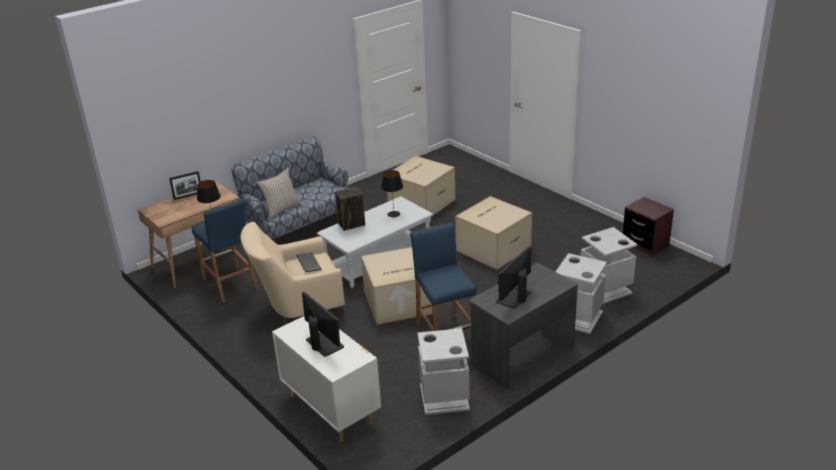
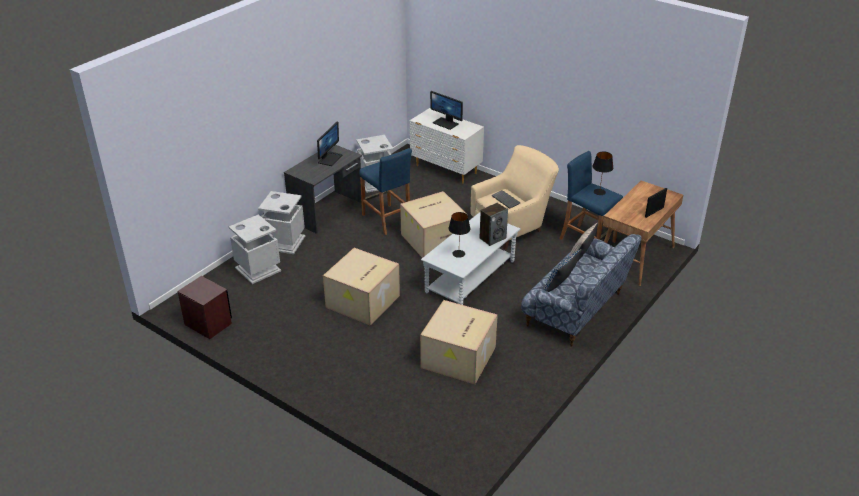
camera: 165 degrees right, 5 degrees up
none -> blue pillow [544,249,581,292]

